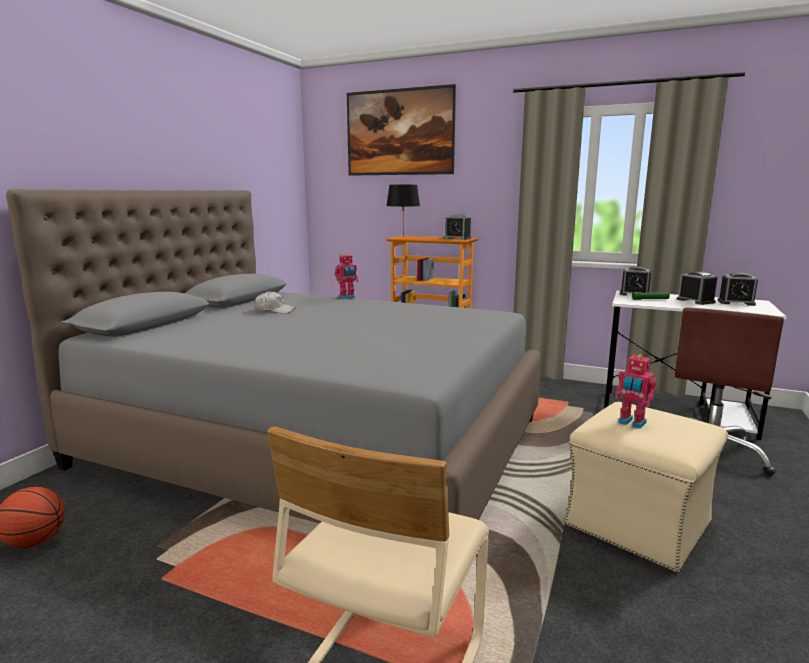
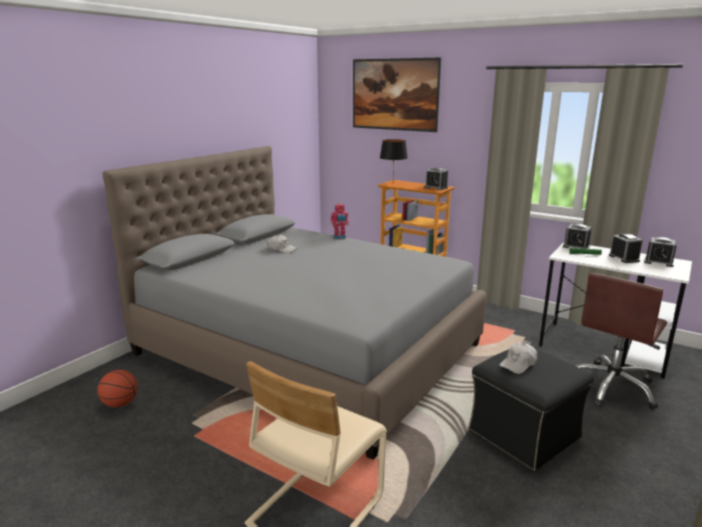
camera: 10 degrees right, 5 degrees up
beige ottoman [564,402,728,572] -> black ottoman [468,349,594,472]
toy robot [615,354,657,429] -> white cap [499,343,537,374]

